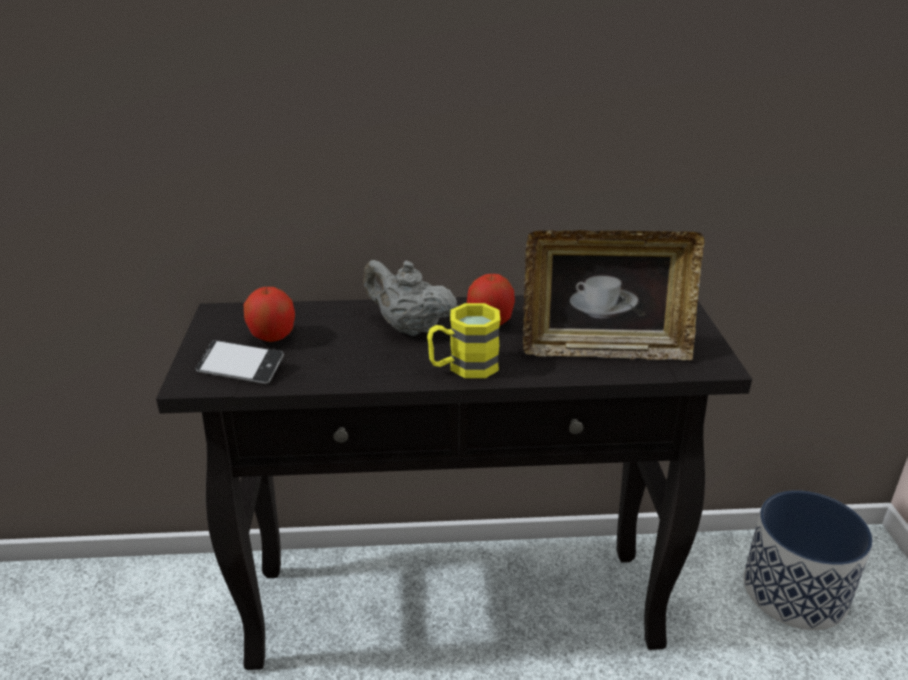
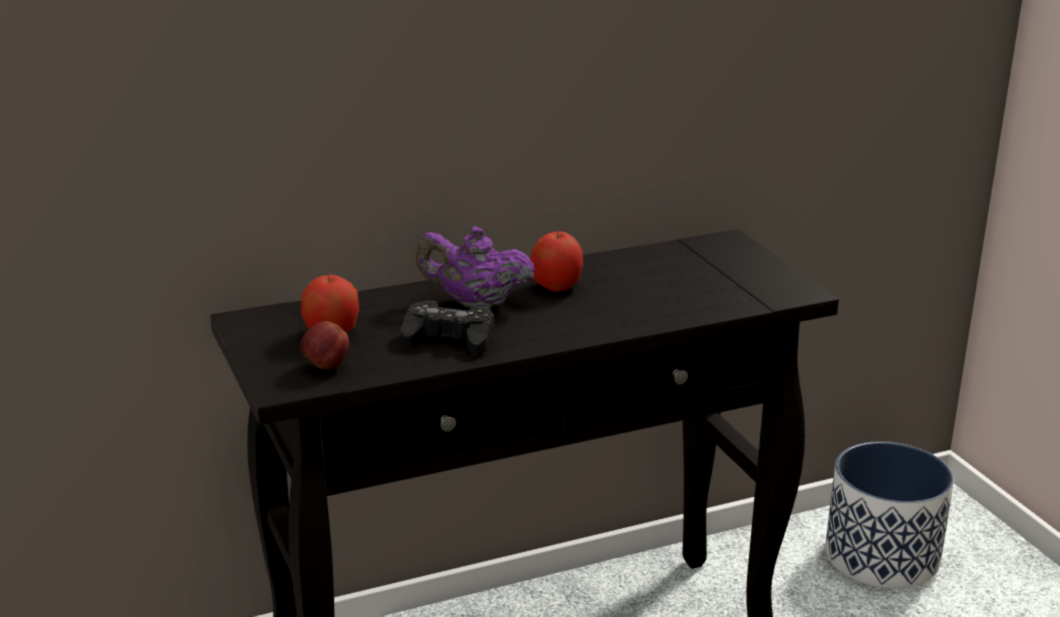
camera: 20 degrees left, 5 degrees down
phone [196,340,284,384] -> apple [300,321,349,370]
grey teapot [363,260,458,336] -> purple teapot [416,226,535,309]
yellow mug [427,303,500,378] -> none
picture frame [523,230,704,361] -> none
none -> black game controller [401,300,494,357]

